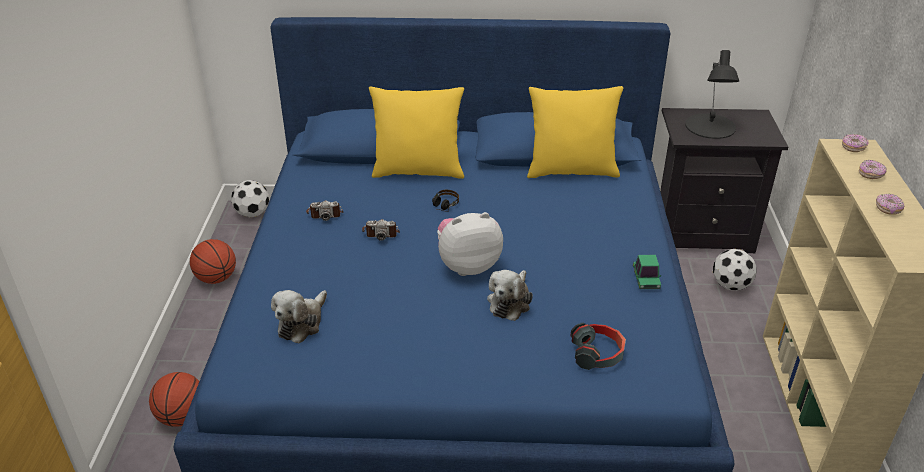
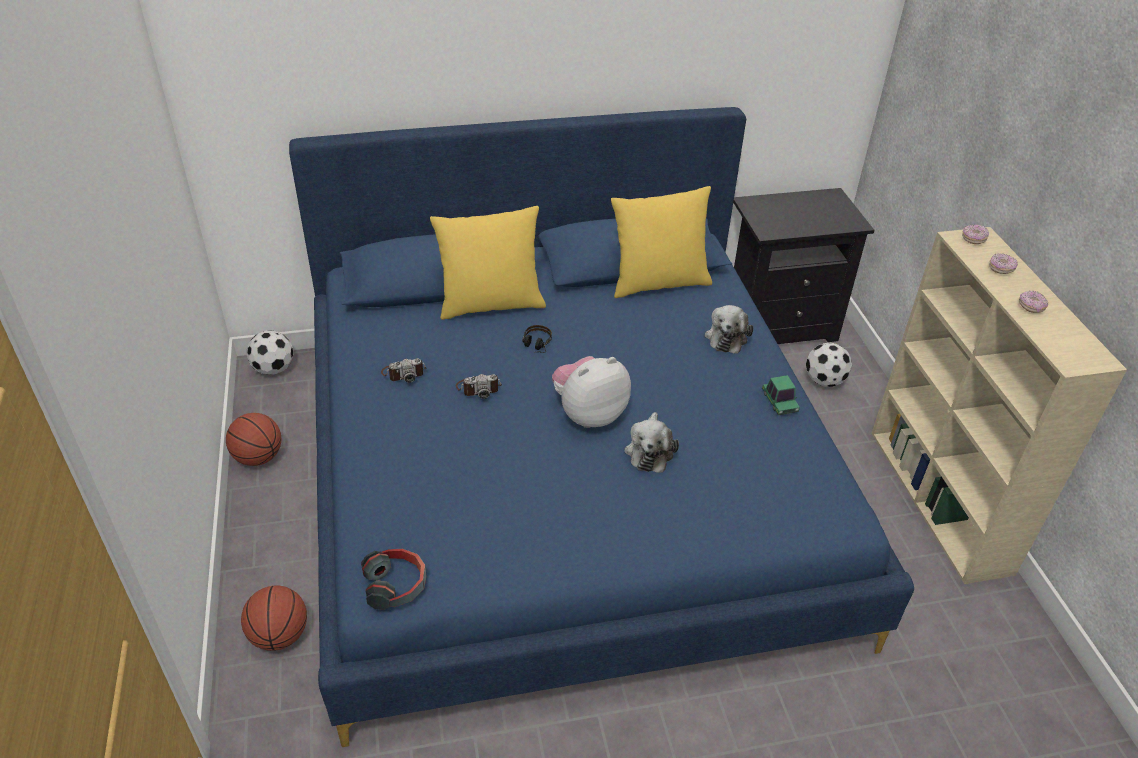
camera: 15 degrees left, 5 degrees up
plush toy [271,290,327,344] -> plush toy moved to [705,305,753,354]
headphones [571,323,626,370] -> headphones moved to [361,549,427,610]
black table lamp [685,50,739,139] -> none

